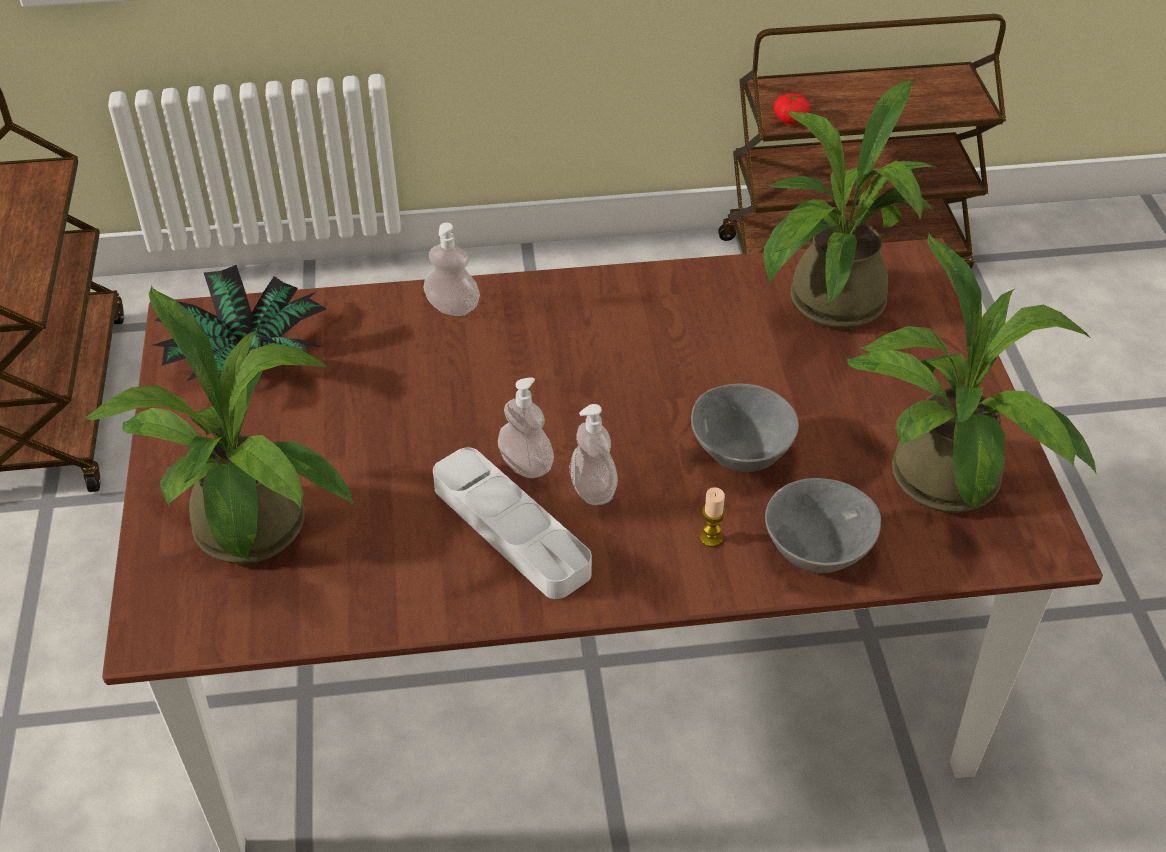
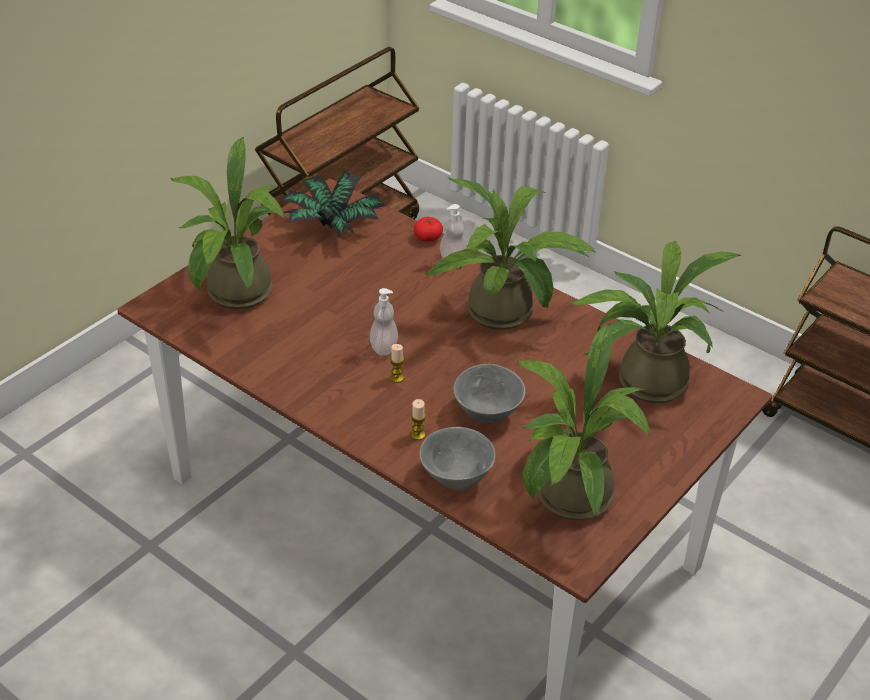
camera: 45 degrees right, 5 degrees down
white tray [433,448,592,599] -> none
soap dispenser [569,404,618,505] -> candle [390,344,404,383]
tomato [774,93,810,124] -> tomato moved to [414,217,443,242]
none -> potted plant [424,177,596,330]

